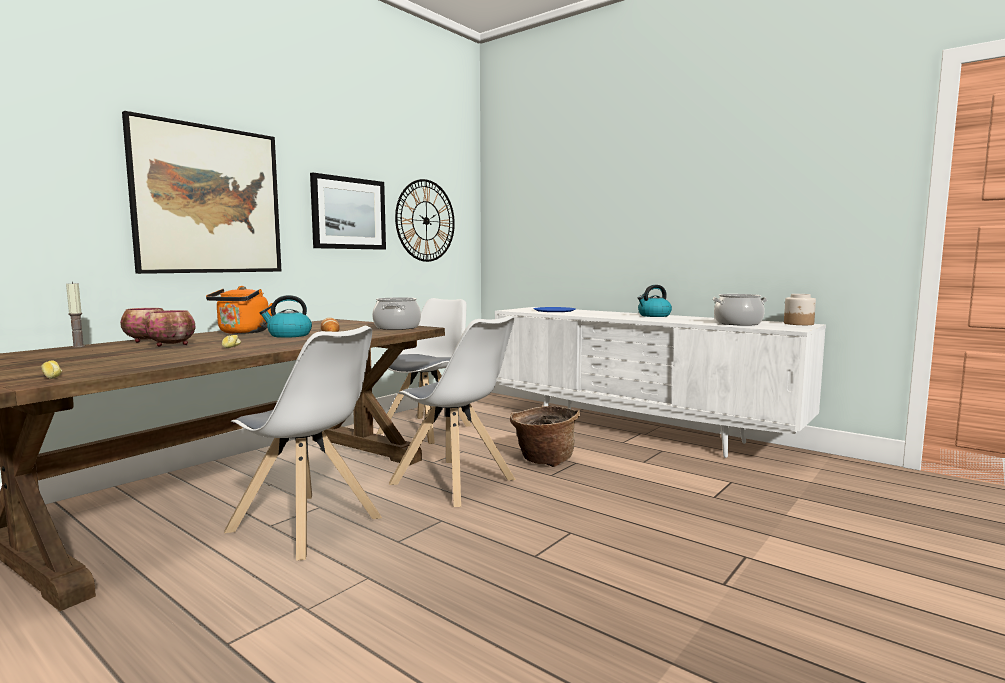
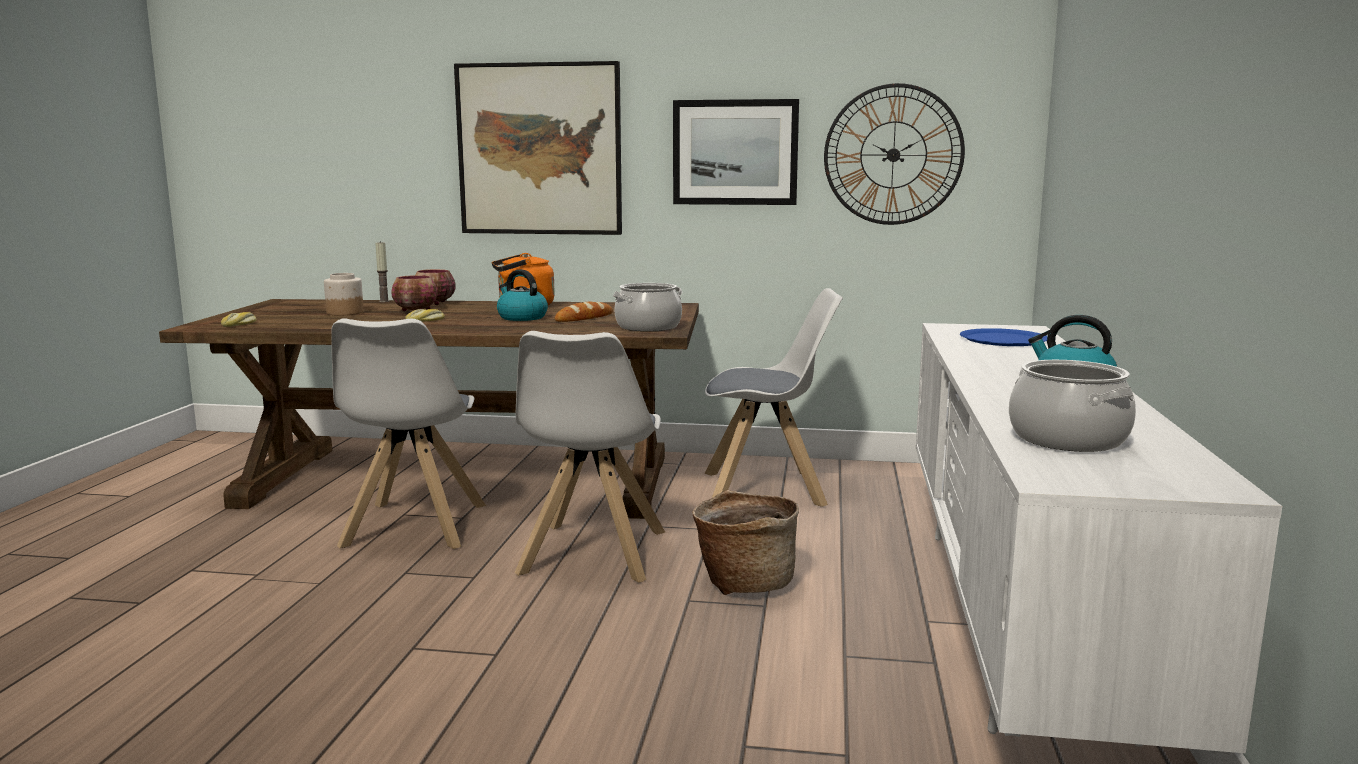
camera: 60 degrees right, 5 degrees up
jar [784,294,816,325] -> jar moved to [324,273,364,315]

